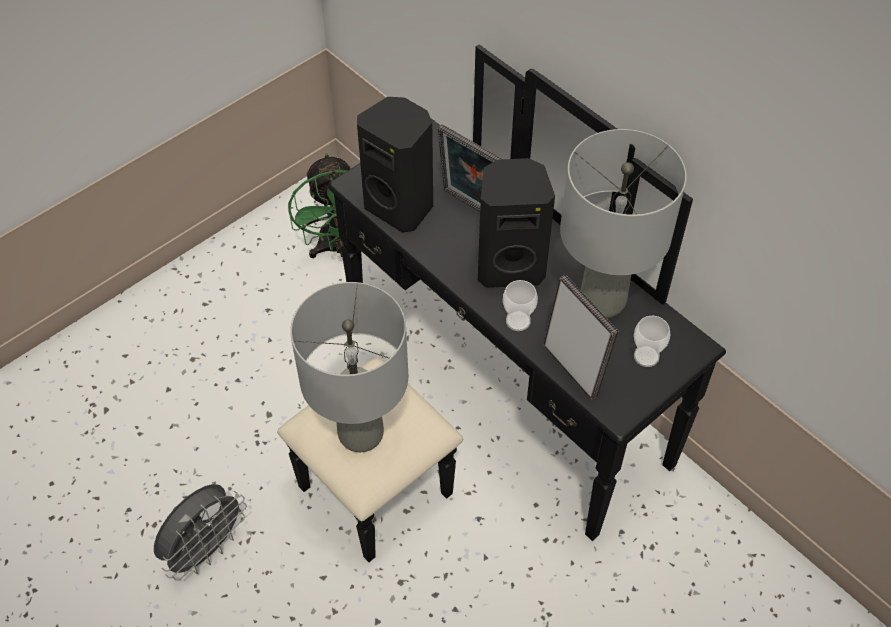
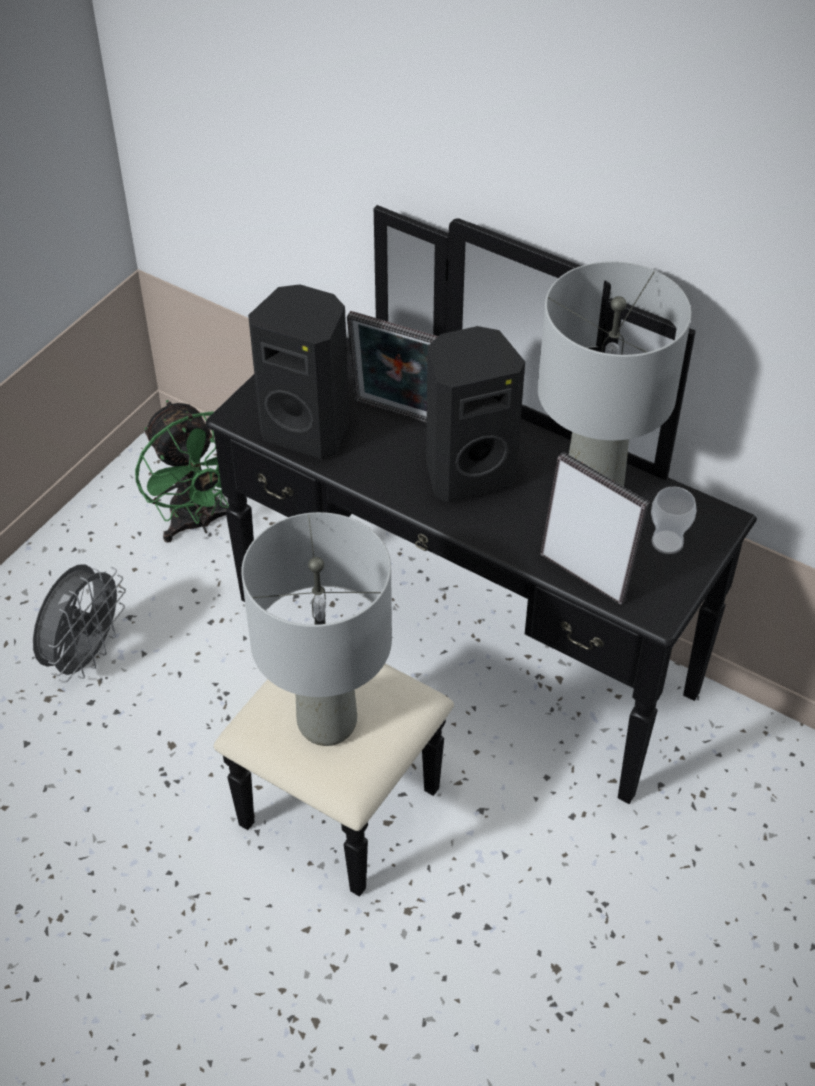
camera: 15 degrees left, 5 degrees down
grey fan [154,484,247,581] -> grey fan moved to [33,564,126,683]
cup [503,280,538,331] -> none

